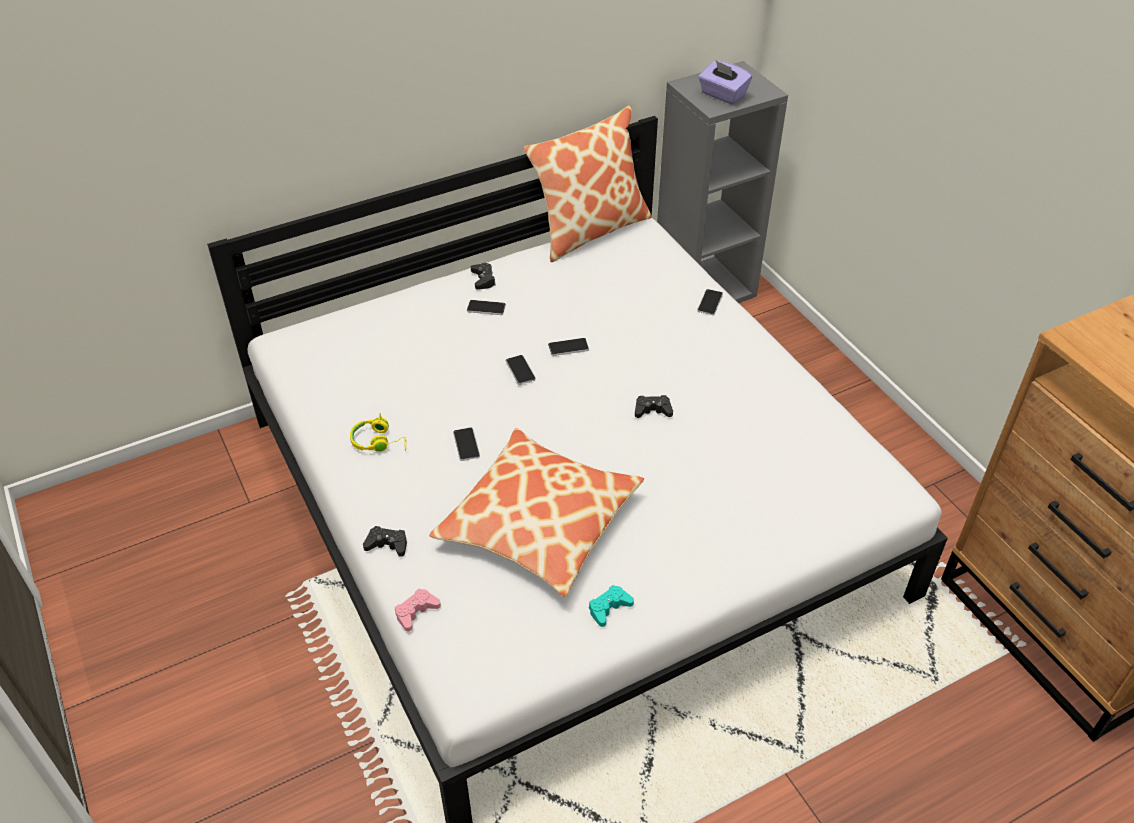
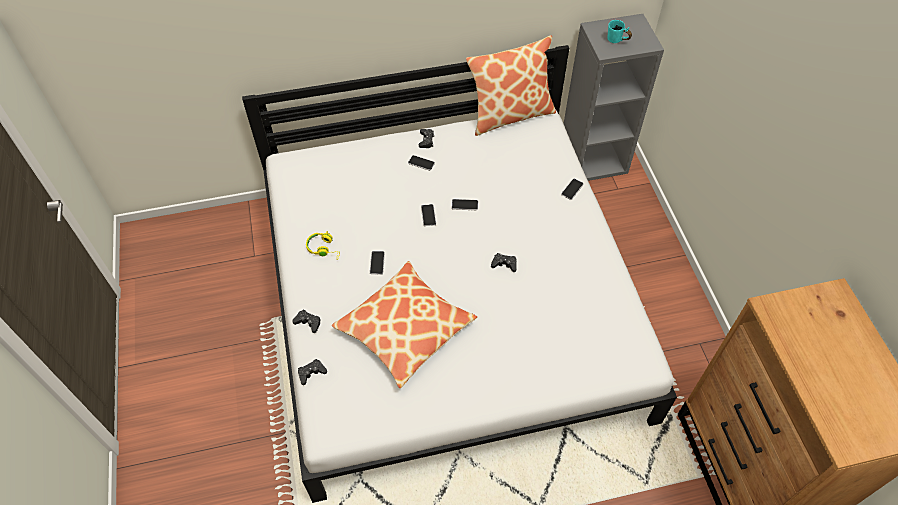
camera: 15 degrees right, 10 degrees up
pink game controller [395,589,441,631] -> black game controller [298,359,327,385]
turquoise game controller [589,585,634,627] -> none
purple tissue box [699,61,752,104] -> turquoise mug [607,20,632,43]

